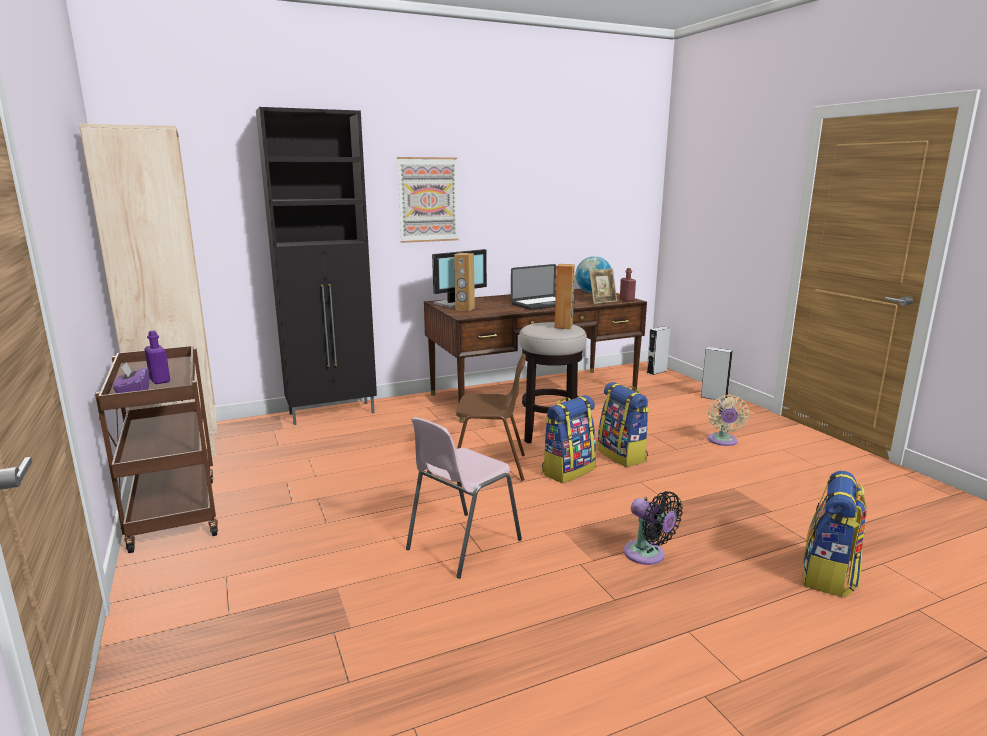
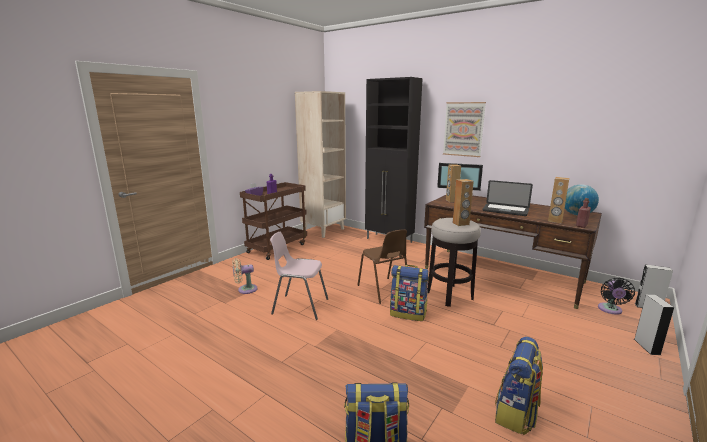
camera: 60 degrees right, 0 degrees up
picture frame [589,268,617,304] -> brown speaker [548,177,569,223]
backpack [597,382,650,467] -> backpack moved to [495,337,543,435]
black fan [624,491,682,565] -> black fan moved to [598,278,635,315]
beige fan [708,395,749,446] -> beige fan moved to [233,258,258,294]

